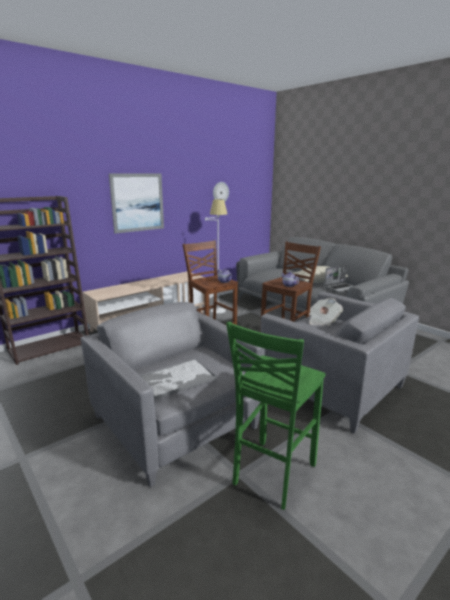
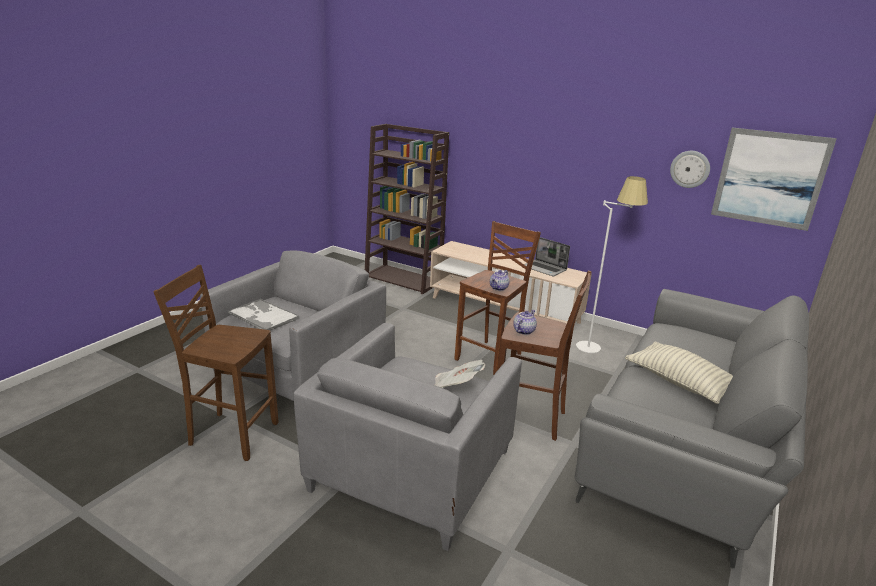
camera: 70 degrees right, 5 degrees up
picture [109,173,164,234] -> picture moved to [711,128,837,231]
green stool [226,322,325,510] -> brown stool [153,265,279,461]
laptop [324,265,354,292] -> laptop moved to [524,237,570,276]

